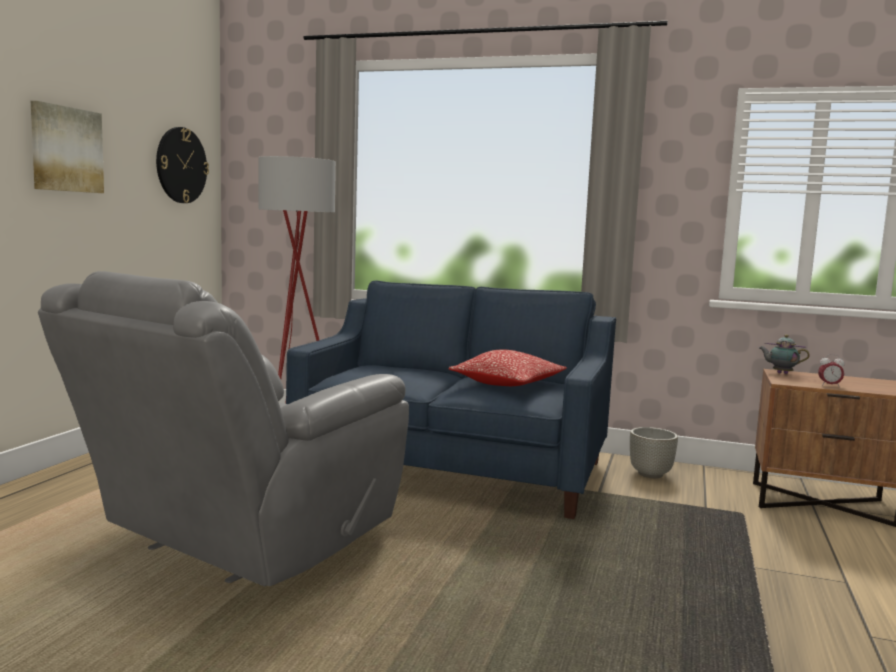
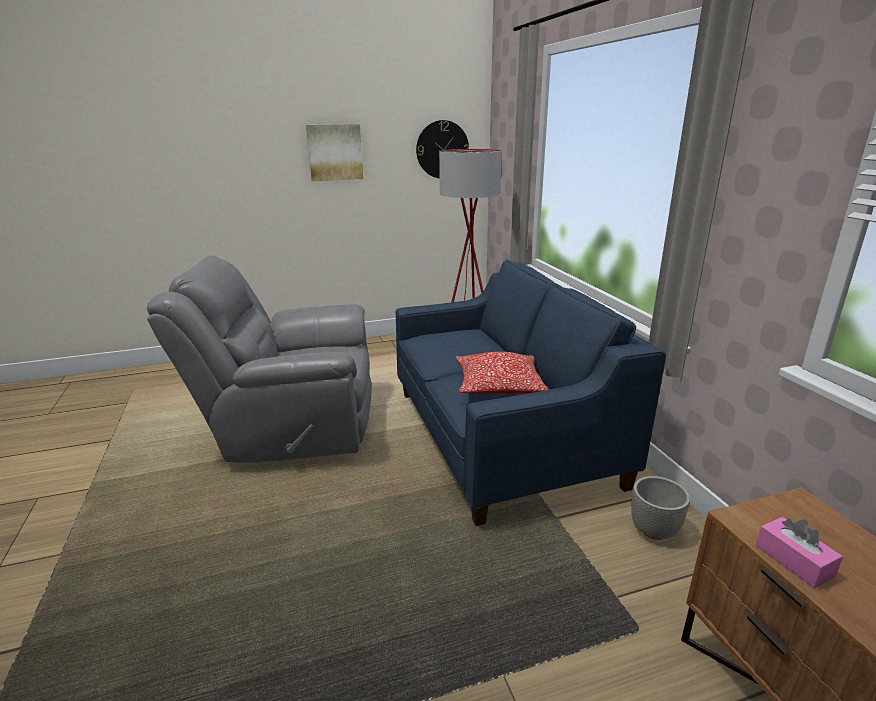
camera: 55 degrees right, 15 degrees up
teapot [759,335,810,374] -> none
alarm clock [818,354,844,387] -> pink tissue box [756,517,843,588]

